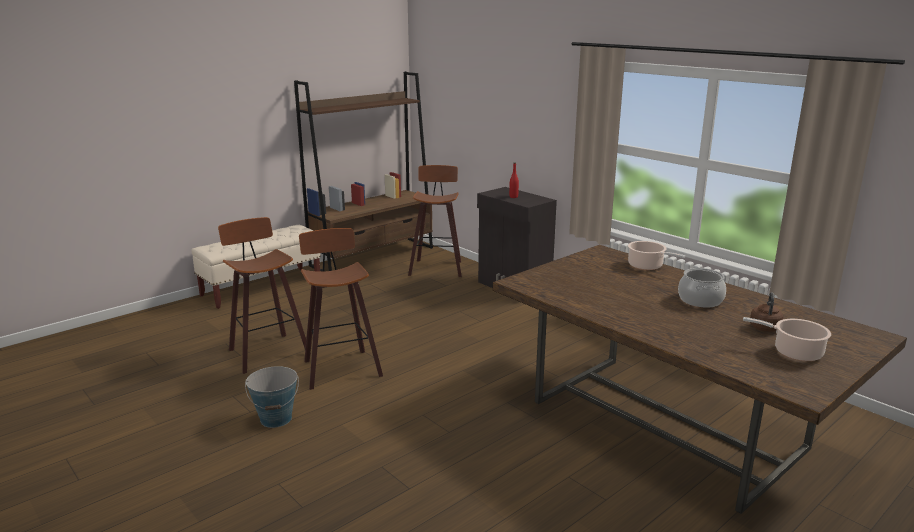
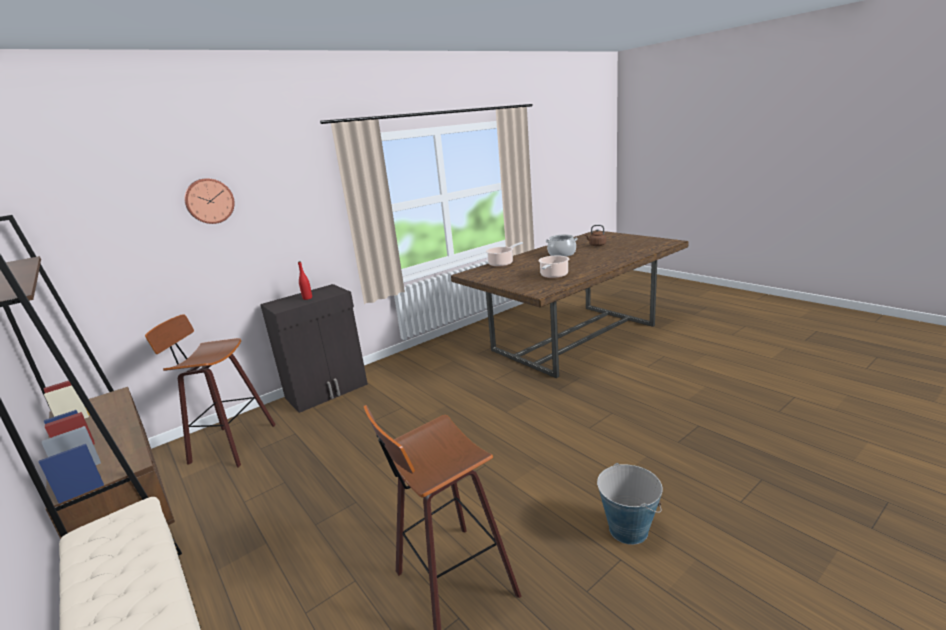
camera: 85 degrees left, 0 degrees up
stool [299,228,383,390] -> none
cooking pot [743,317,831,361] -> cooking pot moved to [538,256,569,278]
none -> wall clock [184,178,235,224]

